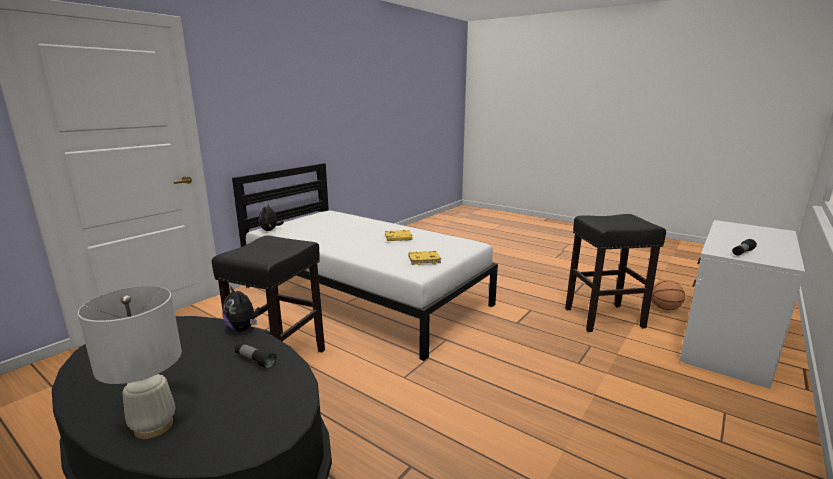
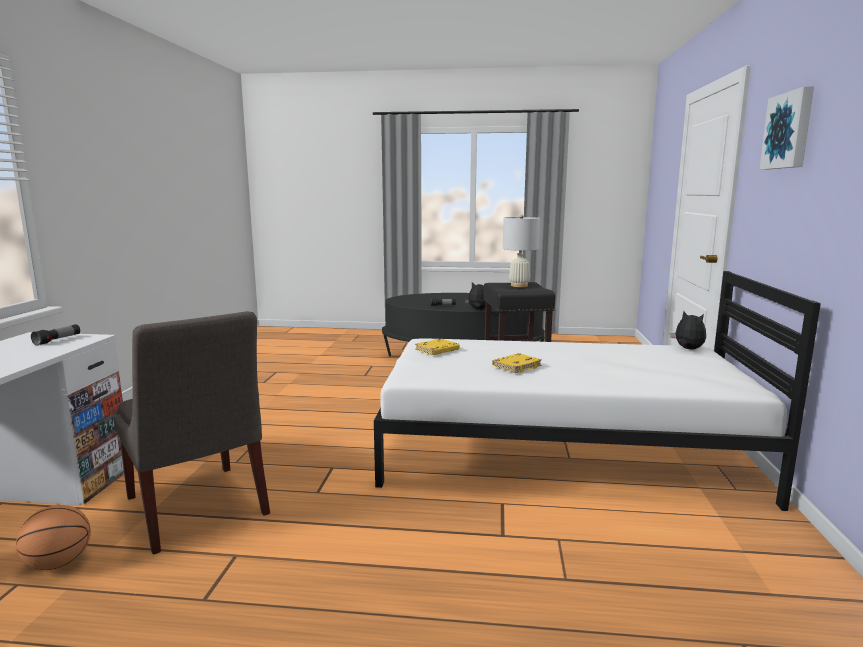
camera: 150 degrees right, 5 degrees down
white table lamp [78,286,182,439] -> white table lamp moved to [503,215,540,287]
black stool [565,214,666,332] -> grey chair [113,311,270,554]
none -> picture [759,86,814,170]

